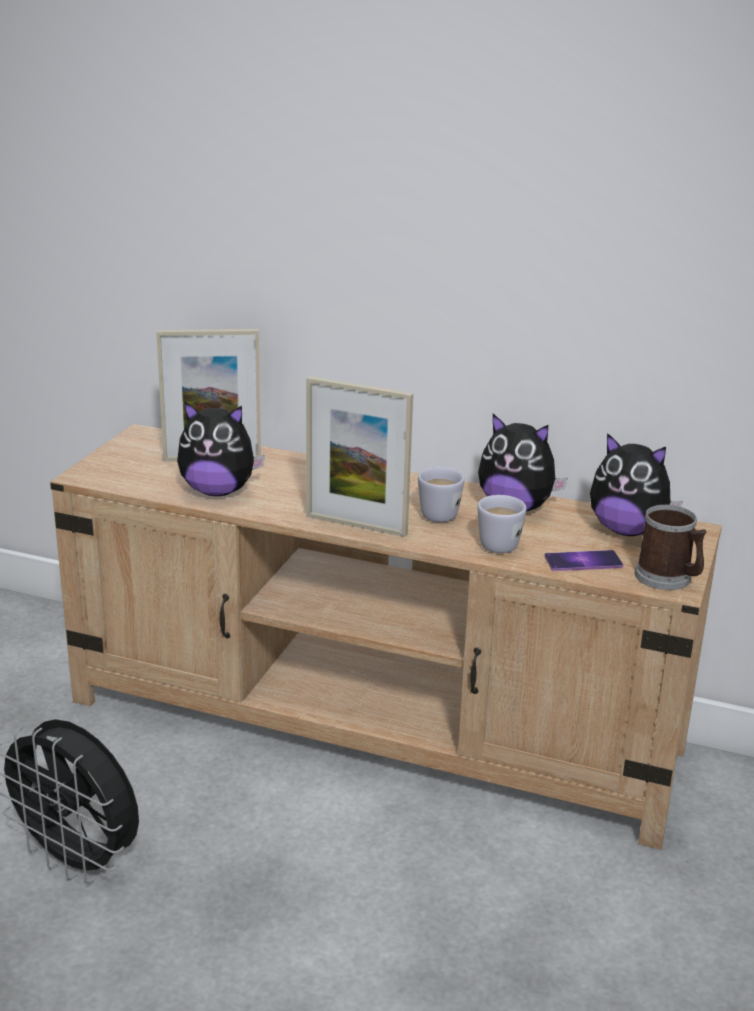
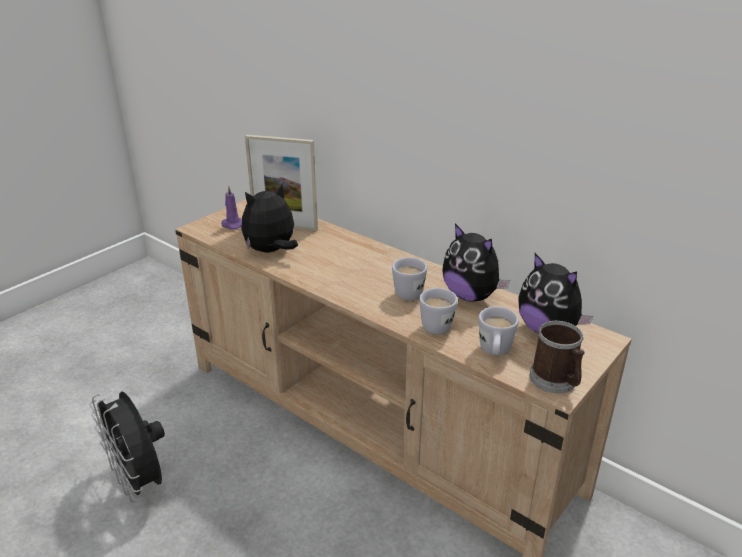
camera: 20 degrees right, 5 degrees up
plush toy [177,401,265,496] -> plush toy turned 120 degrees clockwise [241,183,298,253]
picture frame [306,376,413,537] -> none
phone [544,550,623,571] -> white mug [478,306,519,355]
none -> purple candle [221,186,242,229]

